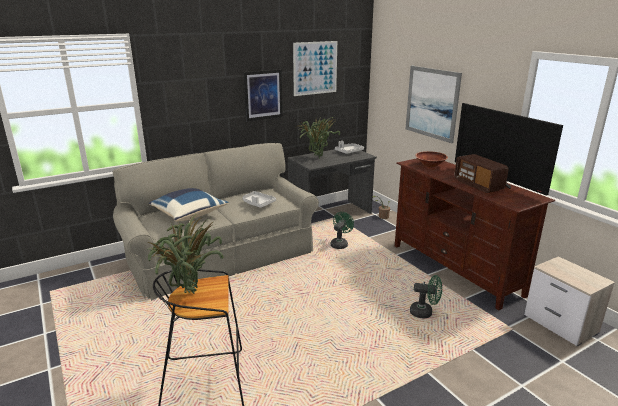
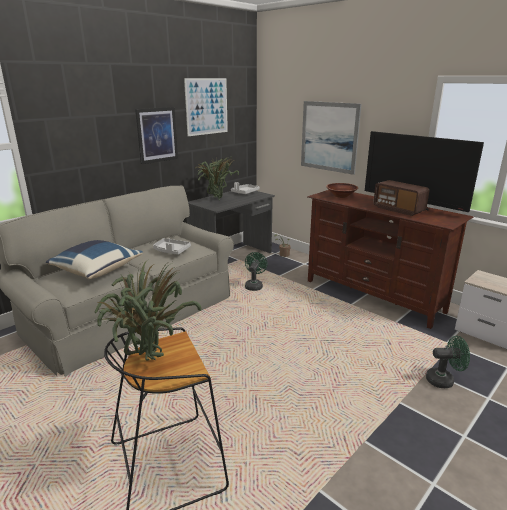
camera: 15 degrees left, 0 degrees up
green fan [410,275,442,318] -> green fan moved to [426,336,470,388]

